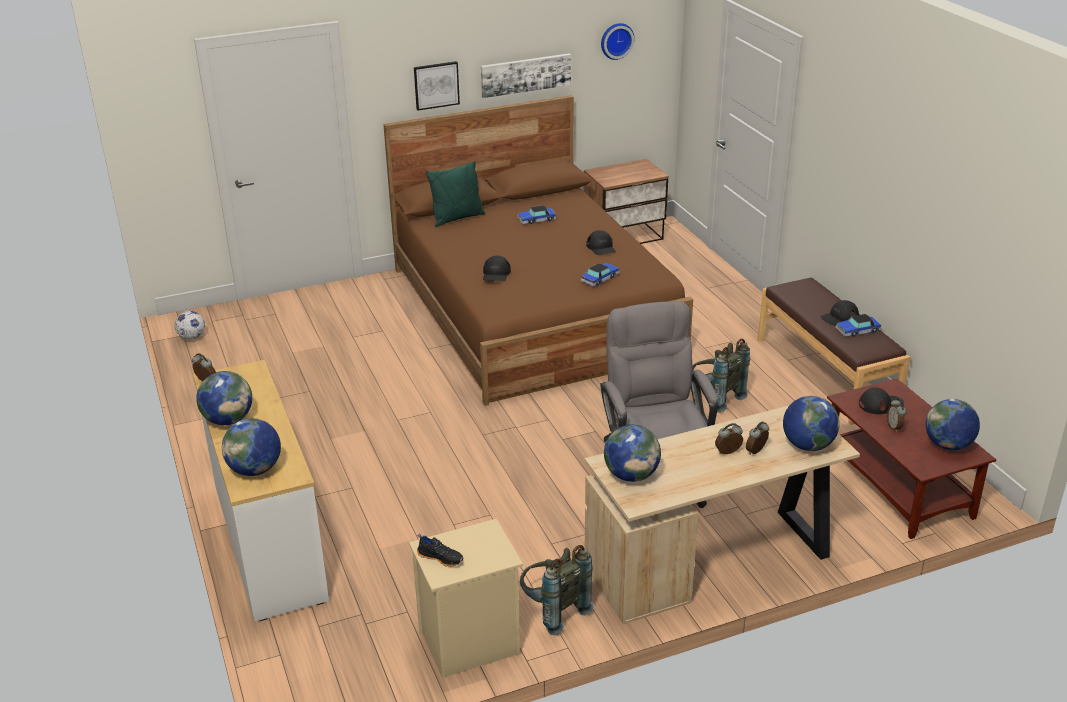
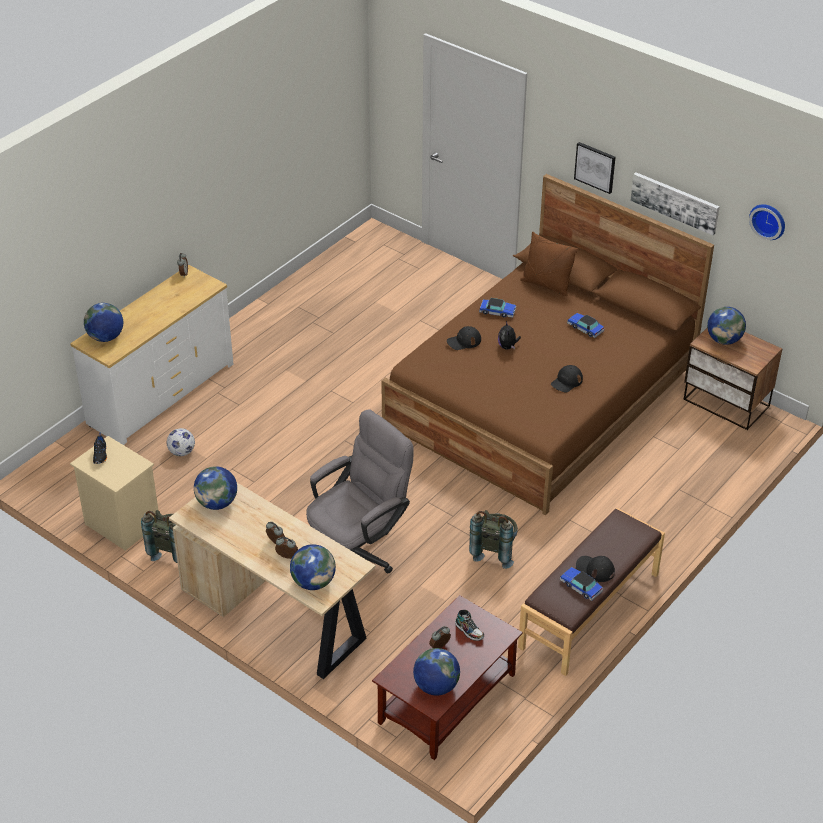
camera: 60 degrees right, 10 degrees up
football [175,311,205,340] -> football moved to [167,428,195,456]
globe [196,371,252,425] -> globe moved to [707,307,746,345]
green pillow [426,161,485,227] -> brown pillow [520,232,578,296]
toy car [581,263,620,287] -> toy car moved to [479,298,516,318]
black cap [859,387,904,414] -> shoe [455,610,484,641]
none -> plush toy [498,321,521,350]

